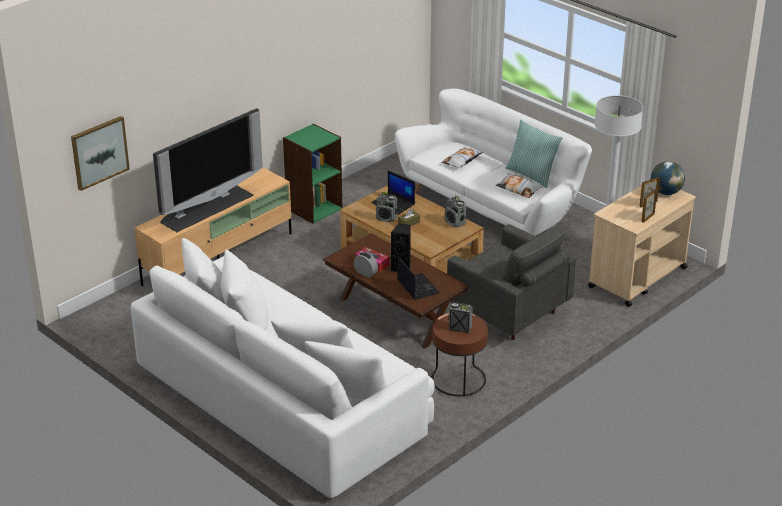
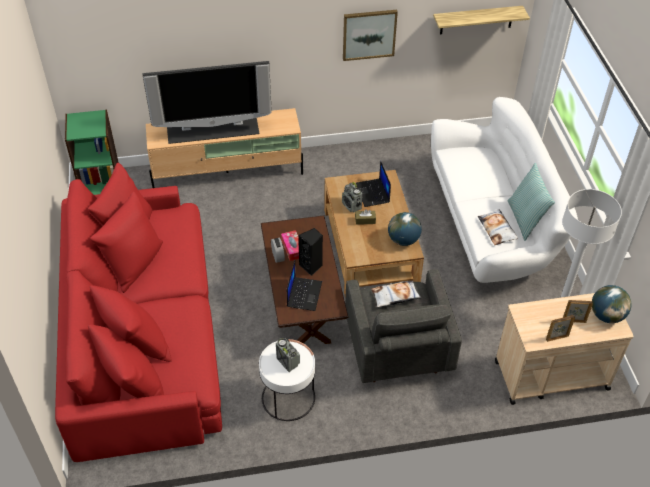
camera: 35 degrees right, 15 degrees up
picture [71,116,130,191] -> picture moved to [343,10,398,61]
white sofa [131,238,435,498] -> red sofa [55,163,222,462]
green bookcase [283,124,342,224] -> green bookcase moved to [65,110,119,195]
brown side table [432,313,488,396] -> white side table [259,339,315,421]
pillow [441,148,483,168] -> pillow moved to [371,281,421,307]
radio [445,196,466,228] -> globe [388,212,422,246]
none -> shelf [433,6,530,34]

